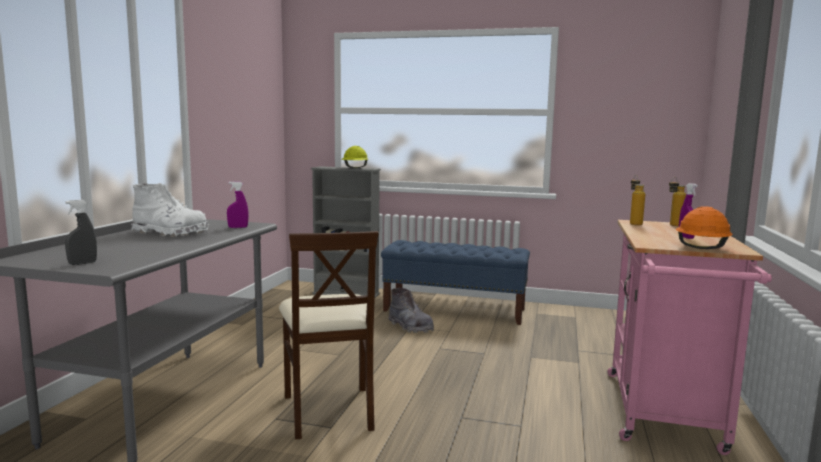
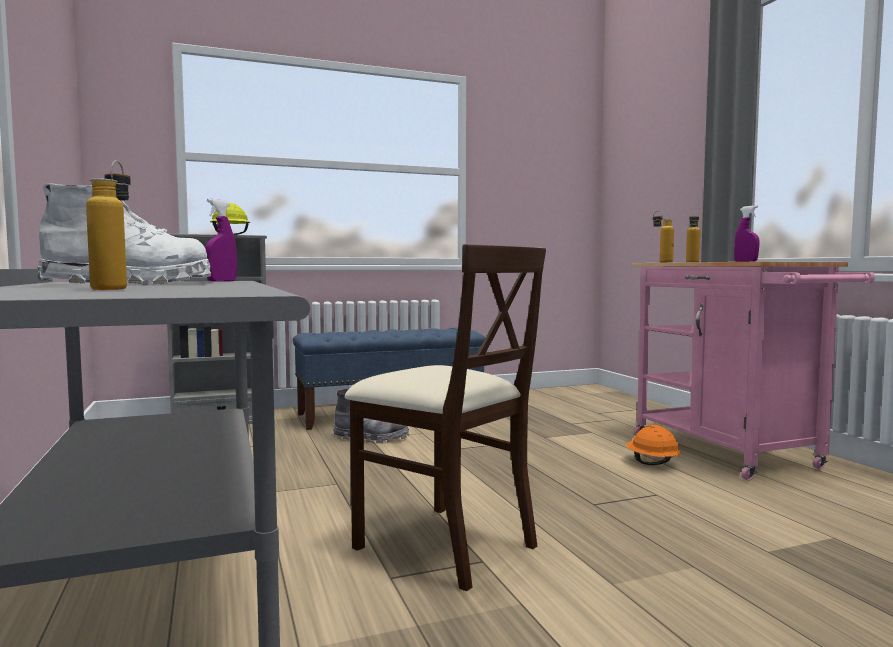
camera: 35 degrees left, 5 degrees down
grey spray bottle [65,200,97,265] -> none
orange hard hat [676,206,733,249] -> orange hard hat moved to [626,425,680,465]
none -> bottle [86,161,131,290]

